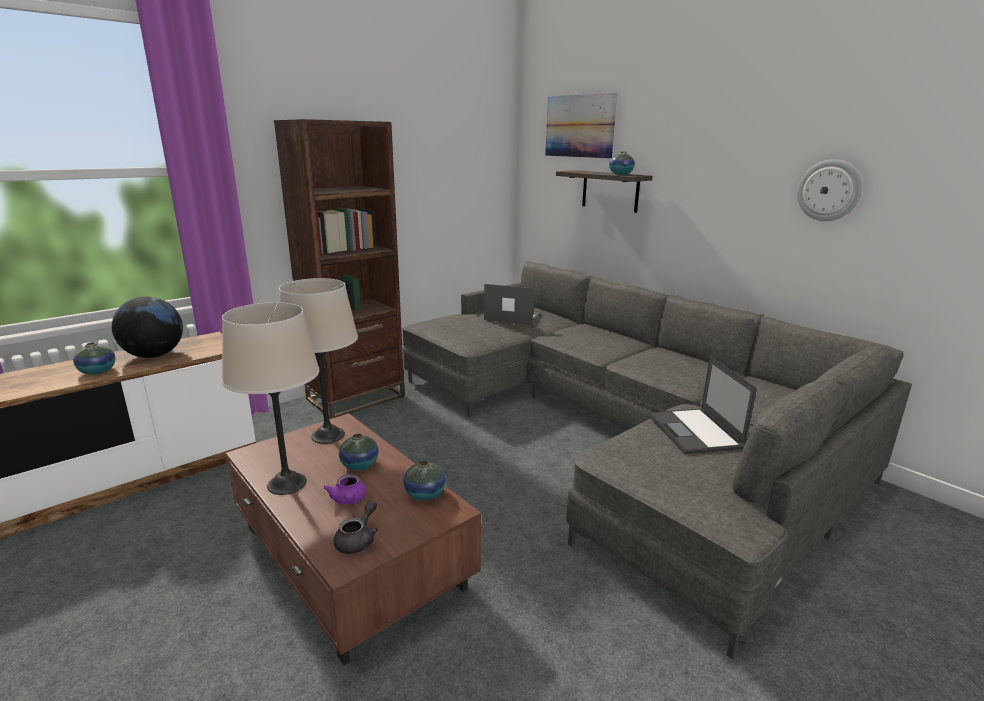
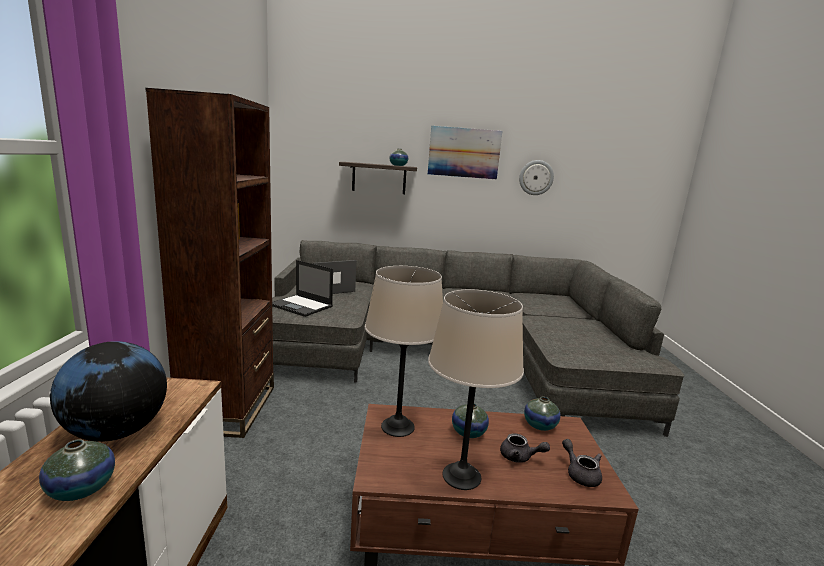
camera: 50 degrees left, 5 degrees down
purple teapot [323,474,366,505] -> grey teapot [500,433,550,463]
picture [545,93,617,159] -> picture moved to [428,126,502,179]
laptop [648,356,757,454] -> laptop moved to [272,260,333,317]

